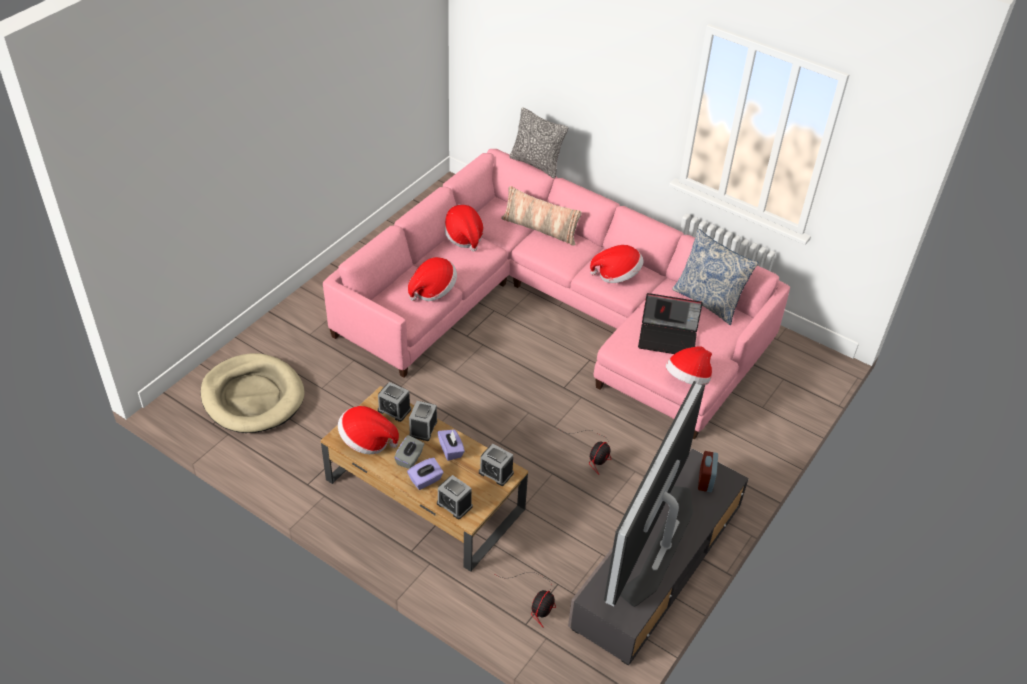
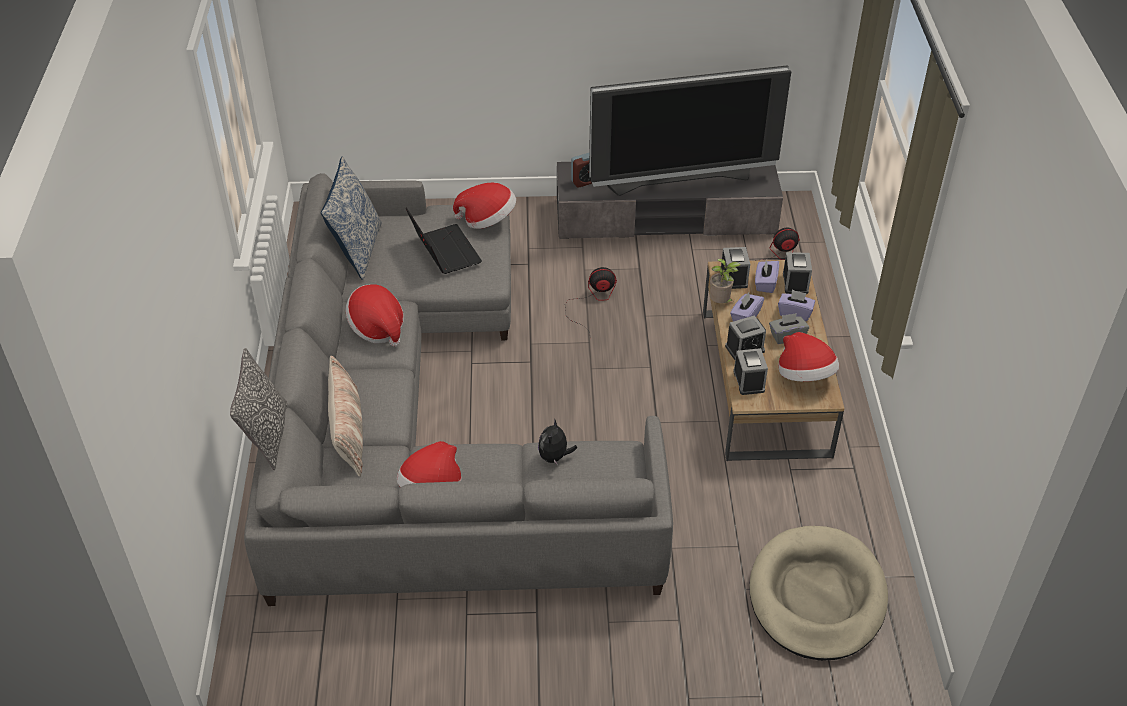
camera: 125 degrees left, 0 degrees up
pink sofa [323,149,790,439] -> grey sofa [244,173,673,606]
hat [408,257,457,301] -> plush toy [538,418,577,466]
none -> potted plant [710,259,741,303]
none -> purple tissue box [755,260,779,293]

